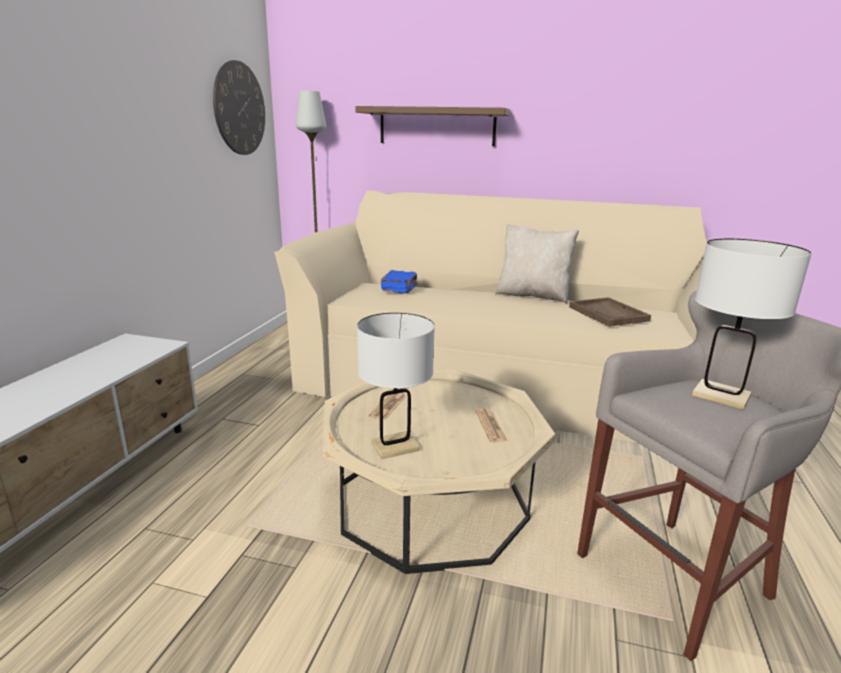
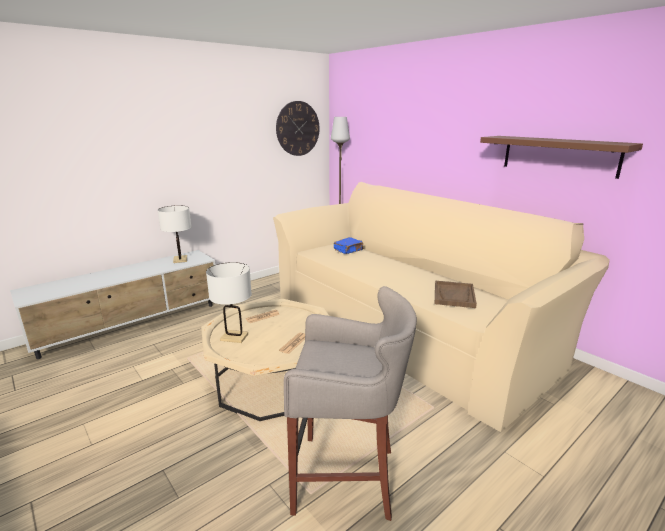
camera: 35 degrees right, 0 degrees up
brown shelf [355,106,511,146] -> brown shelf moved to [480,136,643,179]
beige pillow [495,224,579,304] -> none
white table lamp [692,238,812,410] -> white table lamp moved to [158,205,192,263]

